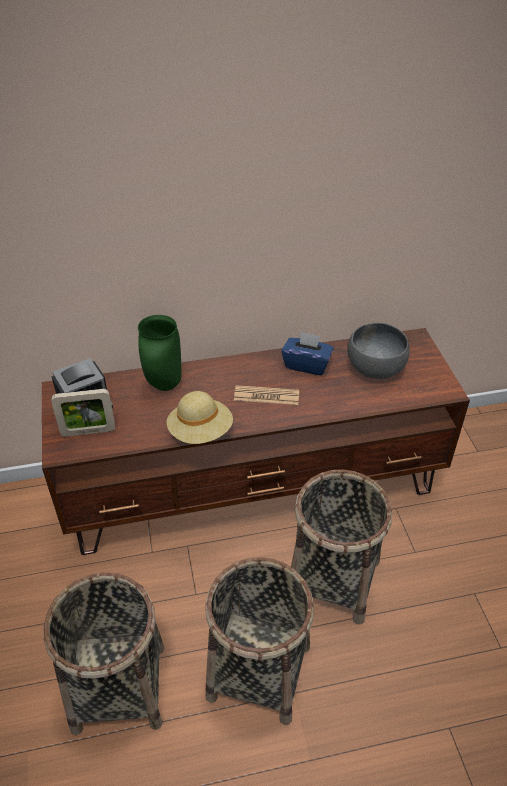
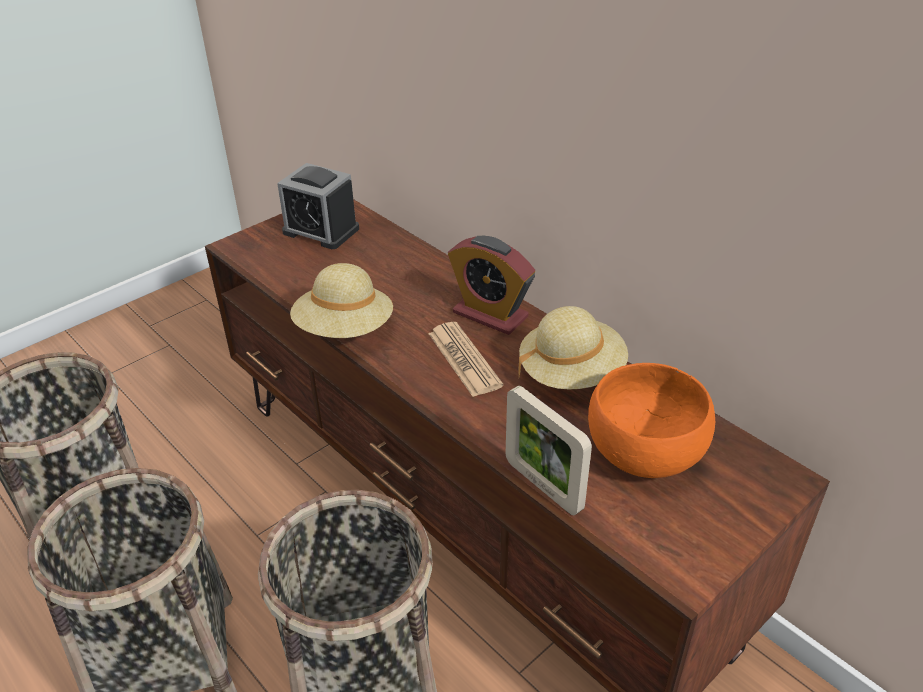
camera: 60 degrees right, 5 degrees down
picture frame [51,389,115,437] -> picture frame moved to [506,386,592,515]
green vase [138,315,181,391] -> none
blue tissue box [281,332,334,375] -> beige hat [518,306,628,390]
grey bowl [347,323,410,379] -> orange bowl [588,363,715,478]
none -> alarm clock [448,236,535,335]

